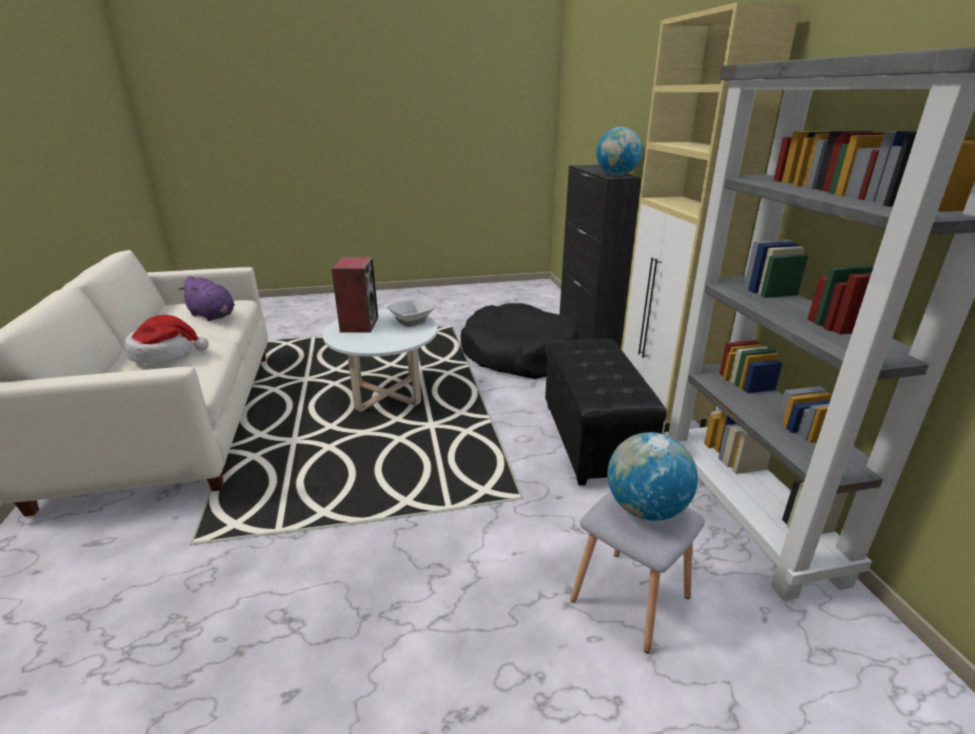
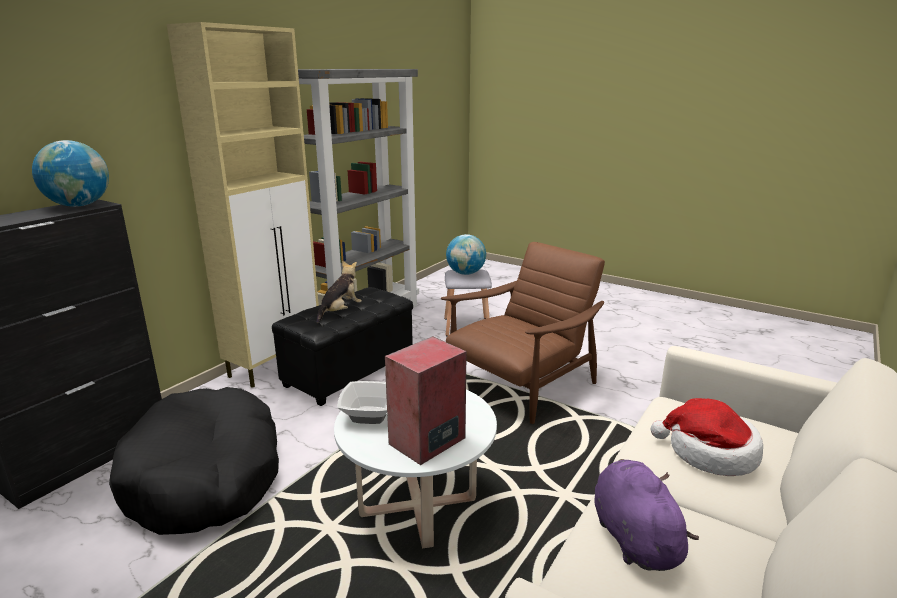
camera: 135 degrees left, 5 degrees down
none -> plush toy [316,261,362,323]
none -> brown armchair [441,242,605,424]

